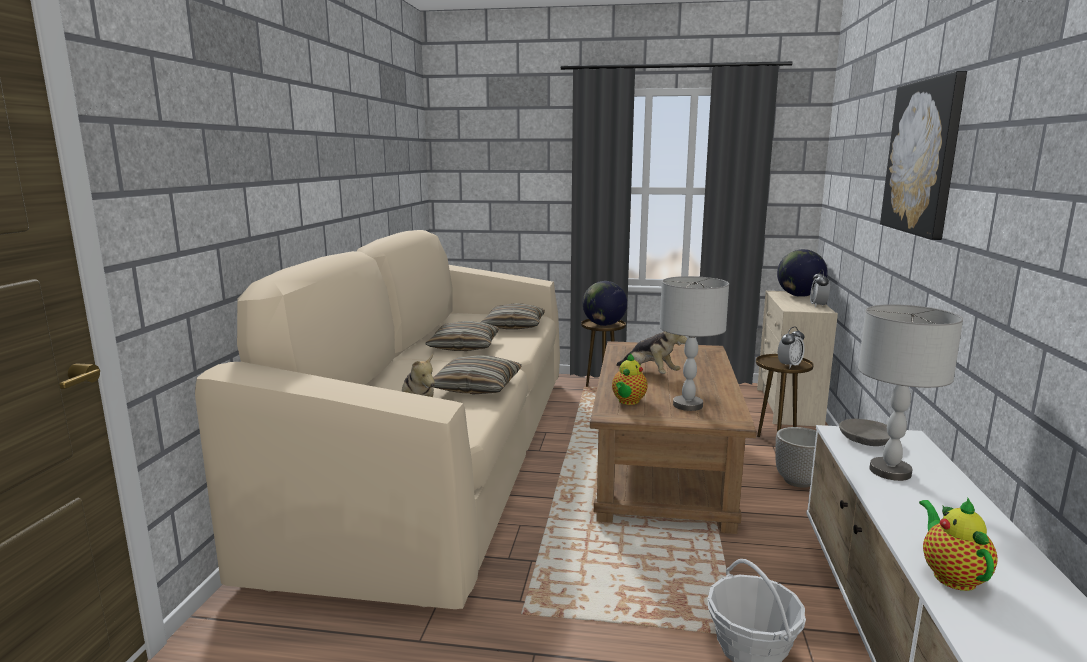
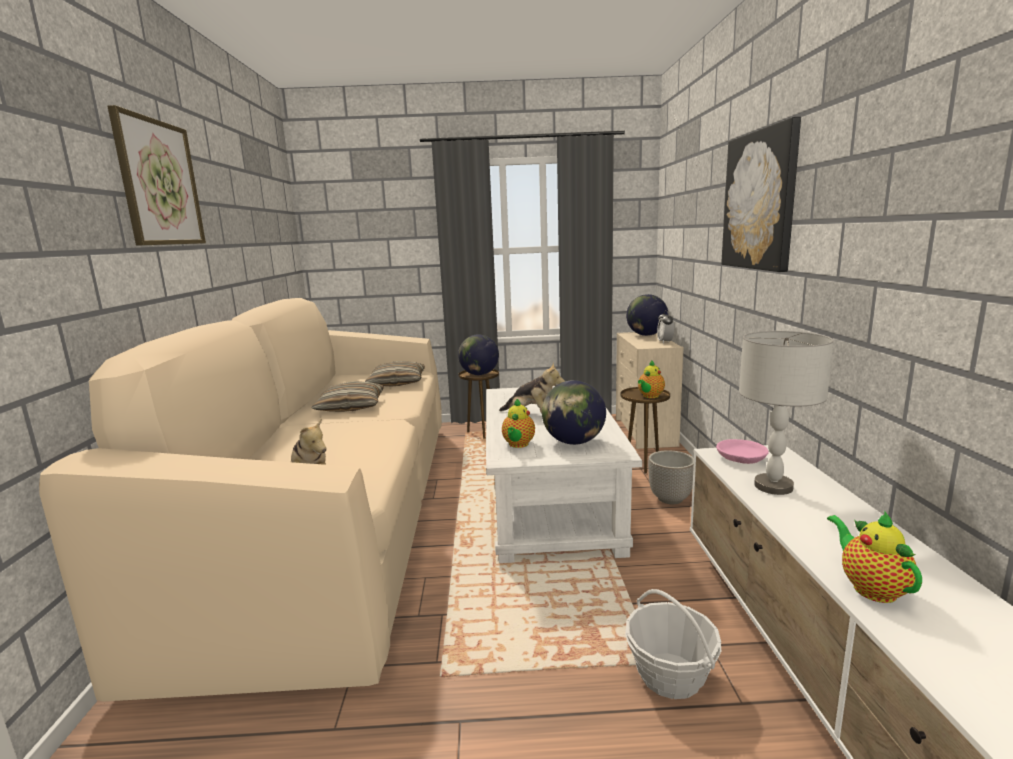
camera: 10 degrees left, 0 degrees up
pillow [433,355,522,394] -> none
brown coffee table [590,341,757,534] -> white coffee table [486,386,642,563]
grey table lamp [659,276,729,411] -> globe [542,380,606,445]
alarm clock [778,327,805,369] -> teapot [638,360,665,398]
grey bowl [839,419,891,446] -> pink bowl [716,439,769,464]
none -> picture [107,105,206,246]

